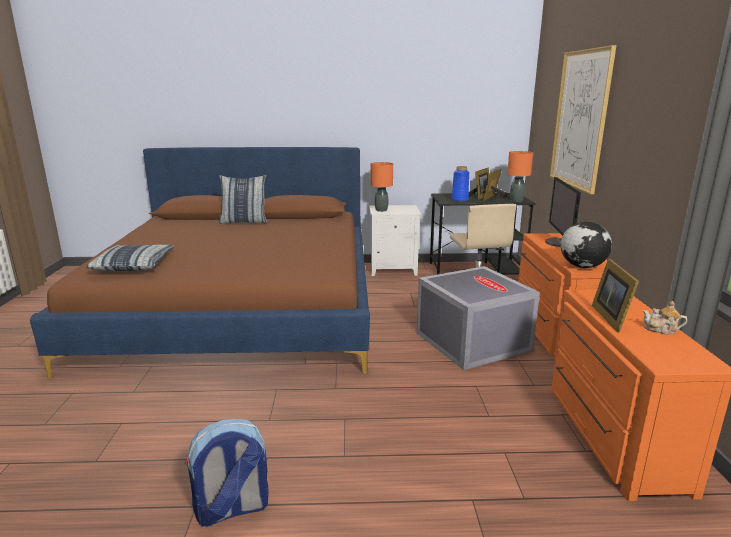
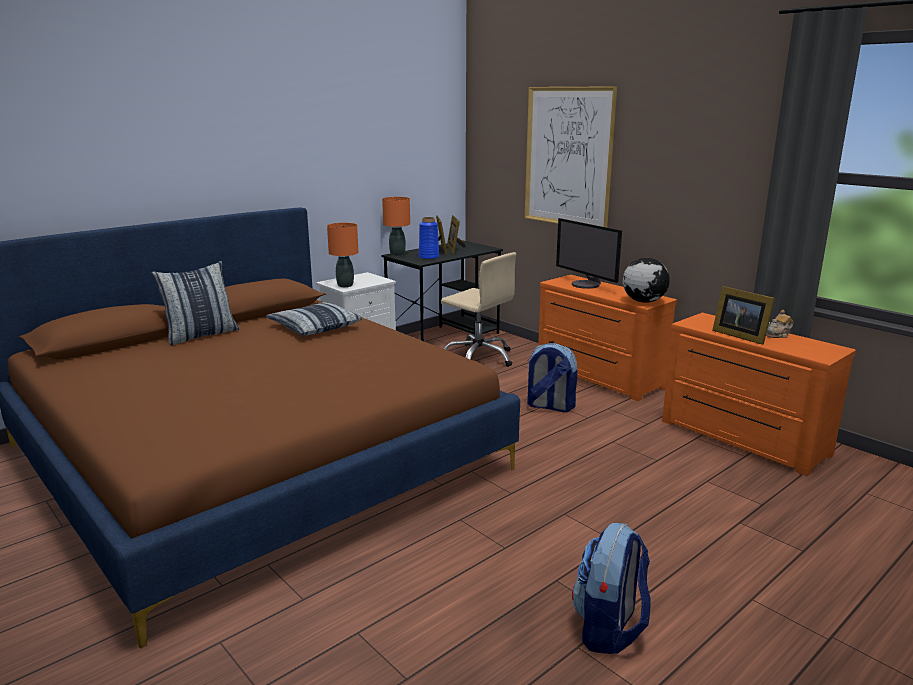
camera: 40 degrees left, 0 degrees up
pillow [86,245,175,271] -> pillow moved to [266,302,362,336]
grey storage box [417,266,540,370] -> backpack [527,343,577,412]
orange table lamp [507,151,533,202] -> orange table lamp moved to [382,197,410,256]

